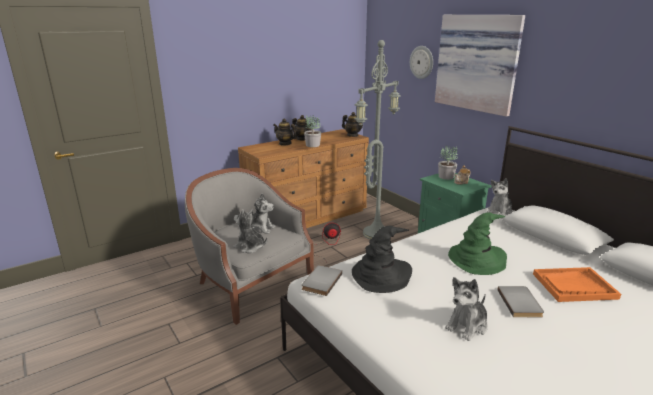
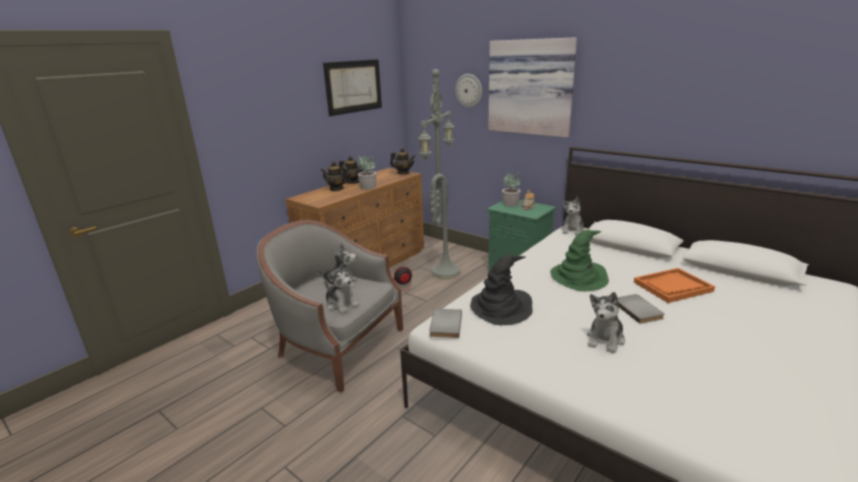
camera: 15 degrees left, 0 degrees up
plush toy [233,209,267,253] -> plush toy turned 150 degrees counterclockwise [325,263,359,314]
none -> picture [323,59,382,116]

